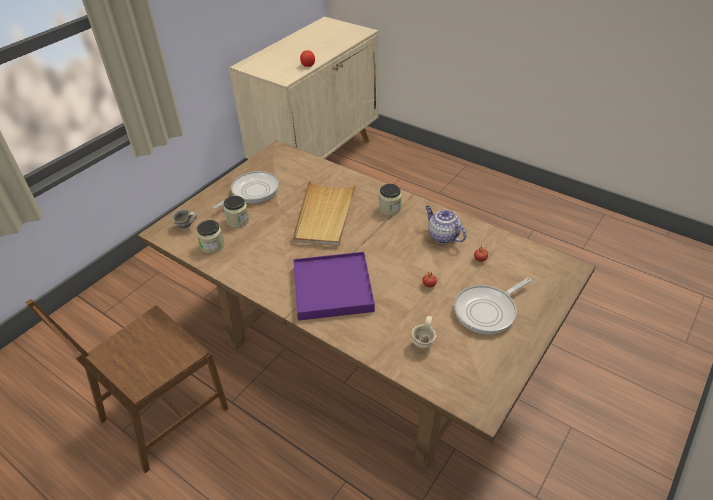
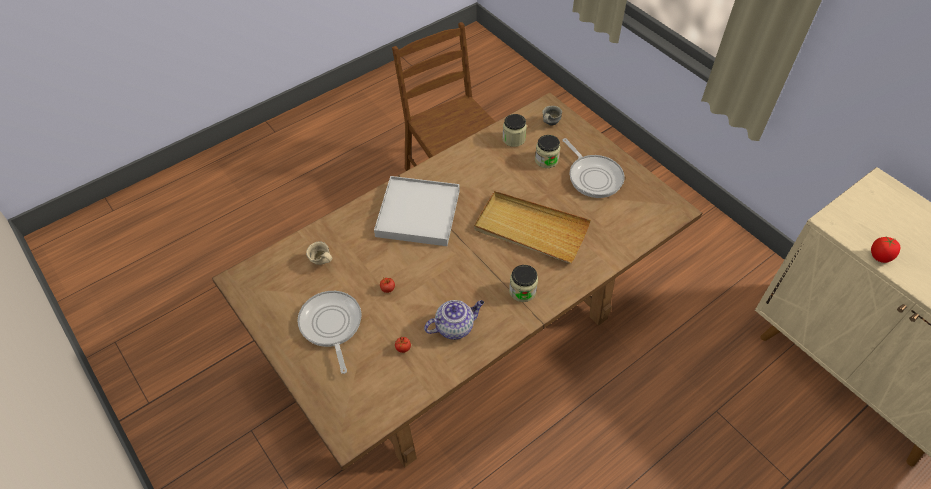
camera: 105 degrees right, 10 degrees up
purple tray [293,252,375,321] -> white tray [374,176,460,246]

